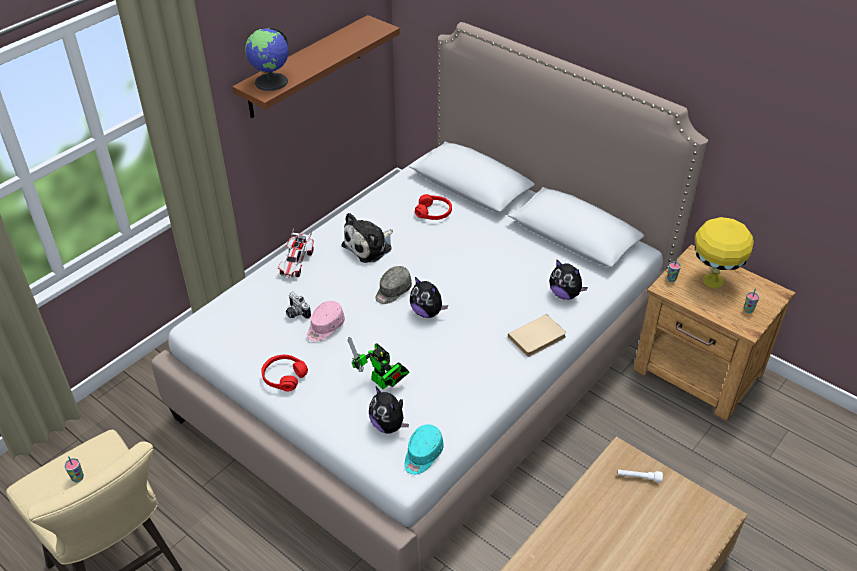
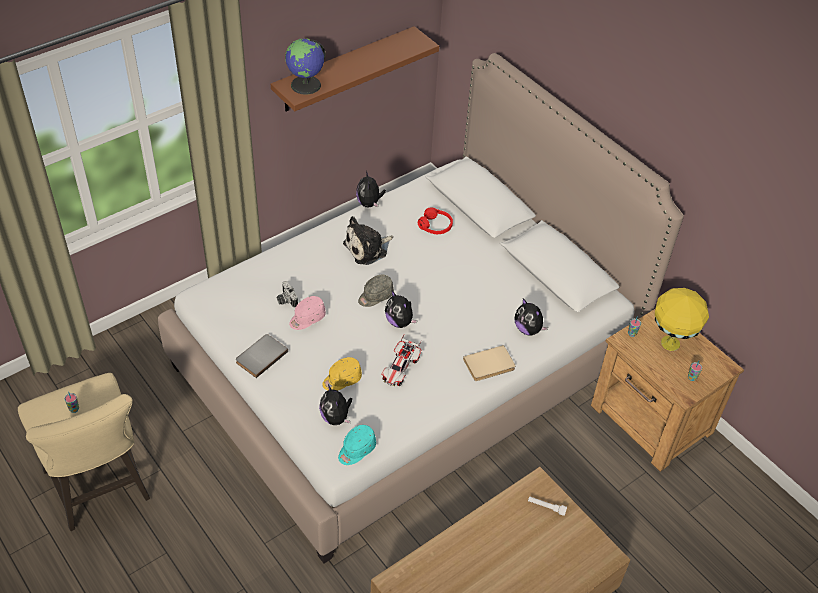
camera: 10 degrees right, 5 degrees up
red headphones [261,355,308,391] -> grey book [236,334,288,378]
toy car [278,228,314,278] -> toy car moved to [381,335,422,386]
toy robot [348,337,409,389] -> yellow cap [322,357,362,391]
none -> plush toy [356,171,386,208]

